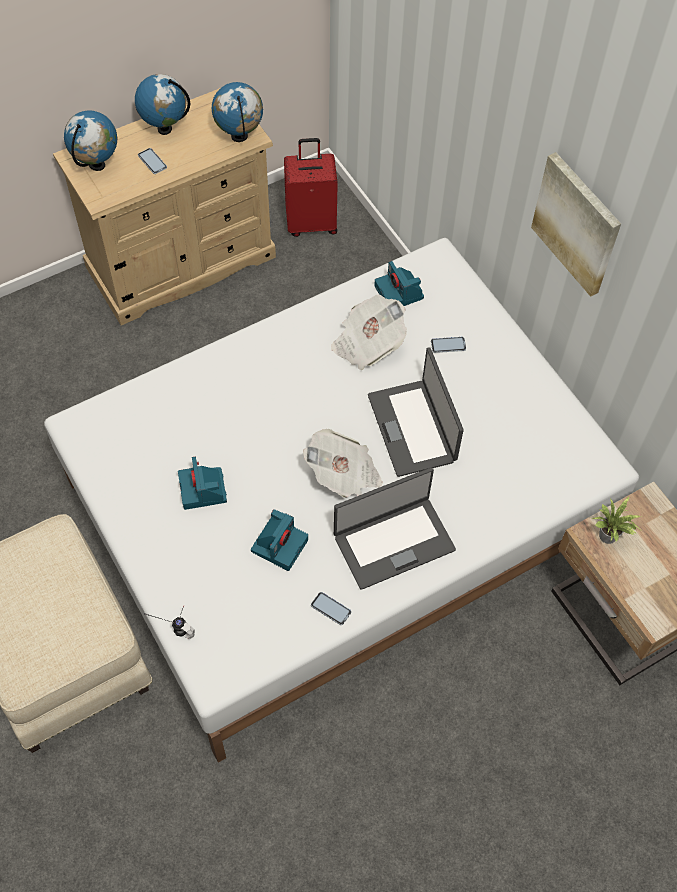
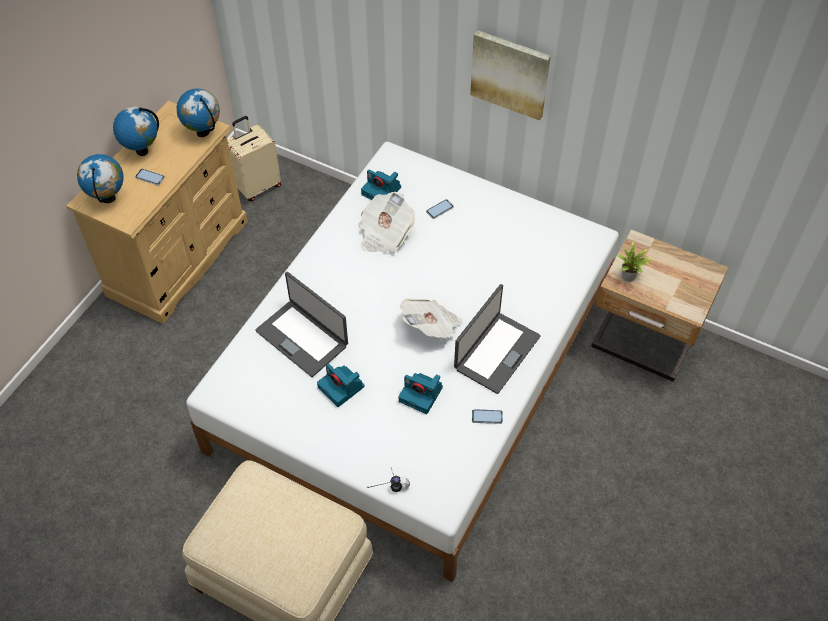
camera: 30 degrees left, 5 degrees down
camera [251,509,308,571] -> camera turned 120 degrees clockwise [399,373,443,414]
red suitcase [284,138,338,237] -> beige suitcase [227,116,281,201]
laptop [368,347,464,477] -> laptop moved to [255,272,348,377]

